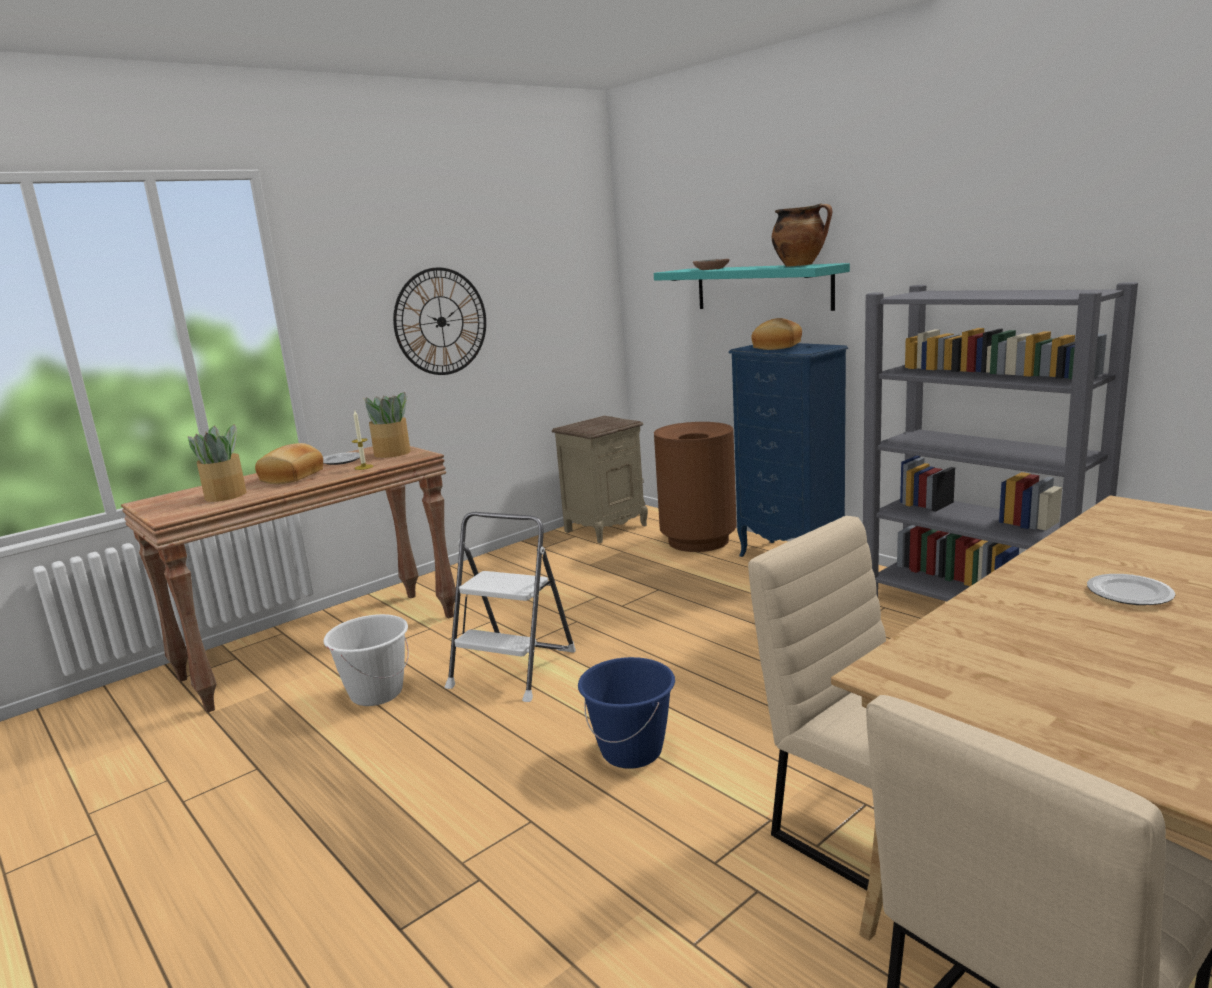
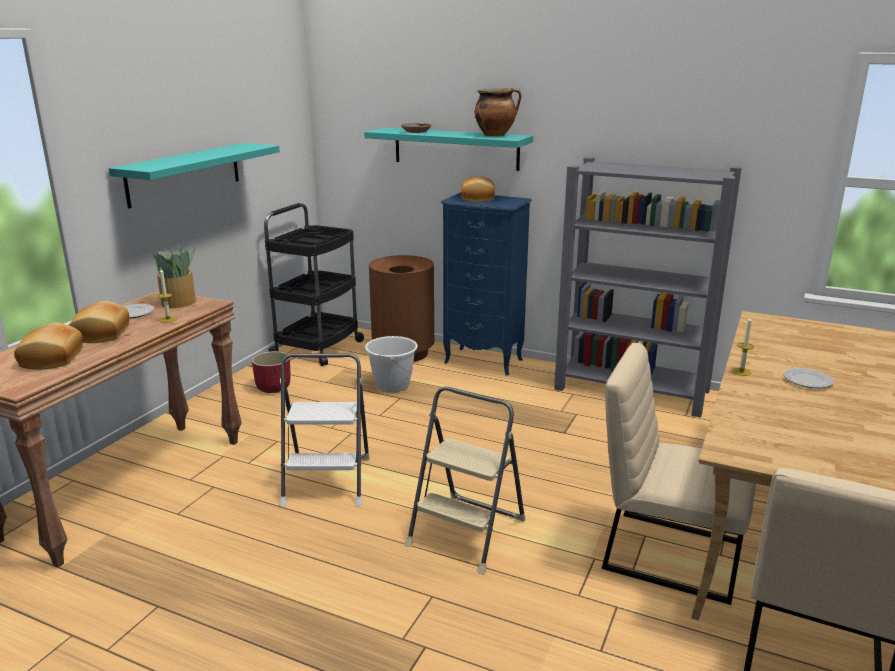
camera: 25 degrees left, 5 degrees up
potted plant [188,424,247,502] -> bread [14,322,83,370]
white bucket [324,614,409,706] -> white bucket moved to [365,336,418,393]
wall clock [393,267,486,375] -> turquoise shelf [109,143,280,209]
beige nightstand [552,416,648,543] -> black cart [264,203,364,366]
blue bucket [578,657,675,769] -> beige step ladder [404,387,525,574]
none -> red planter [252,351,290,393]
none -> candle [732,317,754,376]

